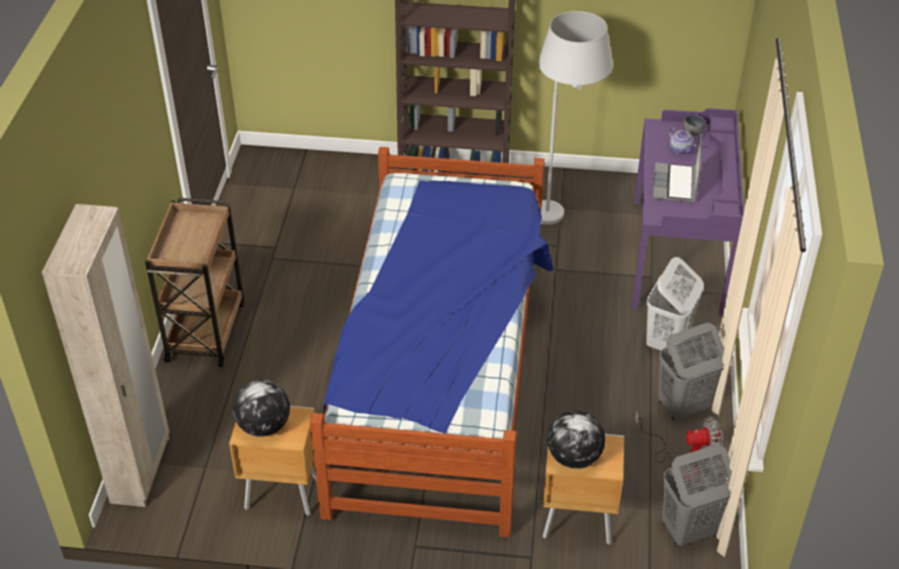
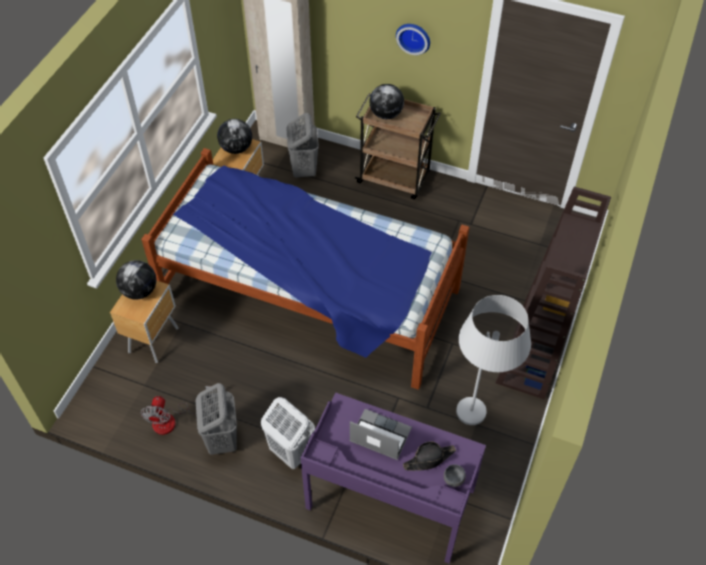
camera: 105 degrees right, 10 degrees up
grey laundry basket [662,445,732,546] -> grey laundry basket moved to [286,113,319,178]
teapot [669,127,696,154] -> black hat [403,442,456,471]
none -> globe [369,84,404,119]
none -> wall clock [396,24,430,55]

